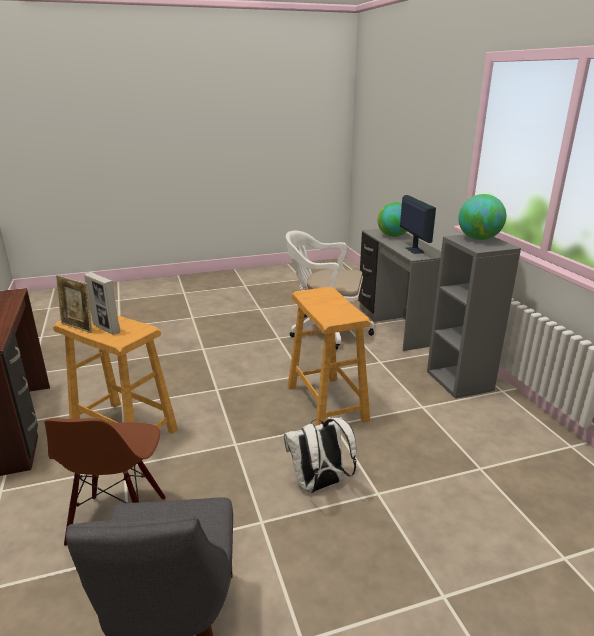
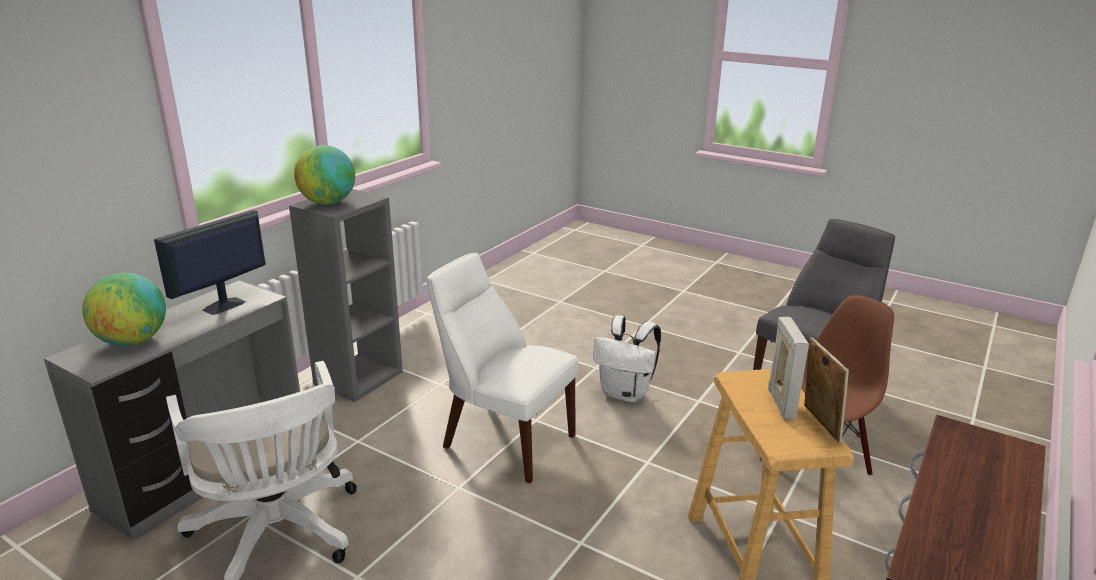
camera: 130 degrees left, 0 degrees up
beige stool [288,287,371,426] -> white chair [427,253,578,483]

